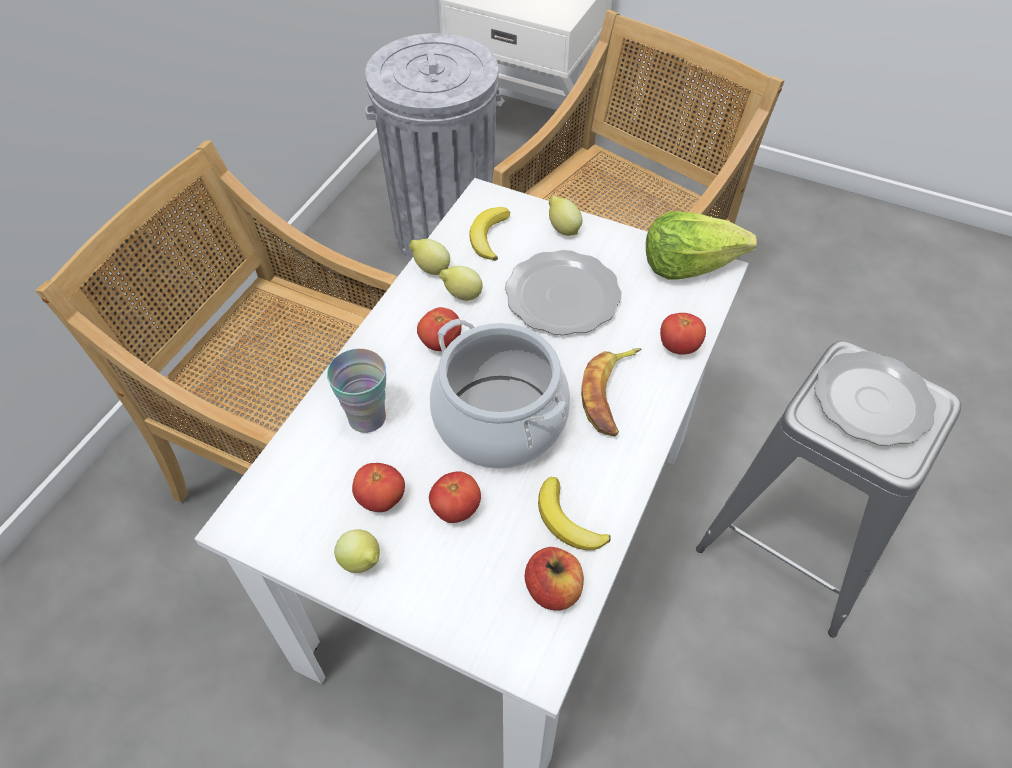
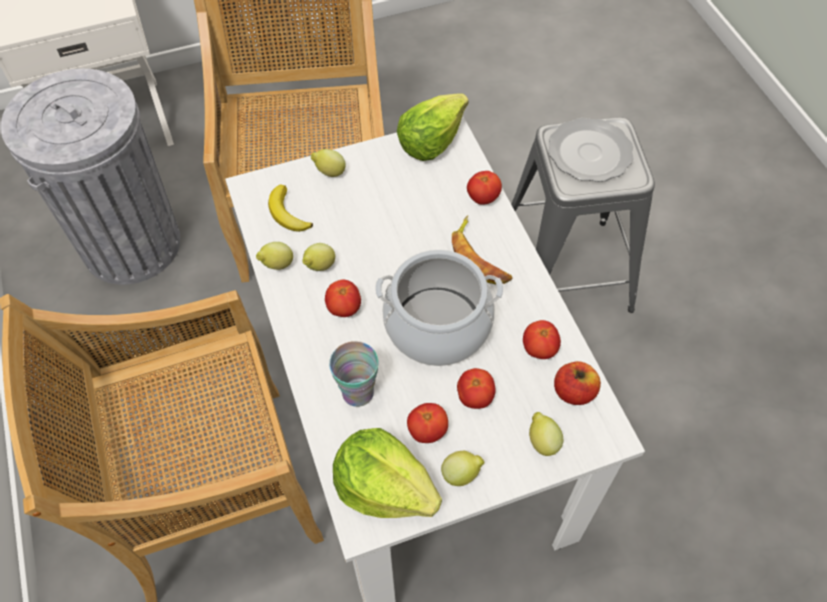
camera: 45 degrees left, 5 degrees up
plate [505,250,622,335] -> none
banana [538,477,611,550] -> tomato [523,320,561,359]
none -> lettuce [333,428,442,518]
none -> lemon [529,412,563,456]

